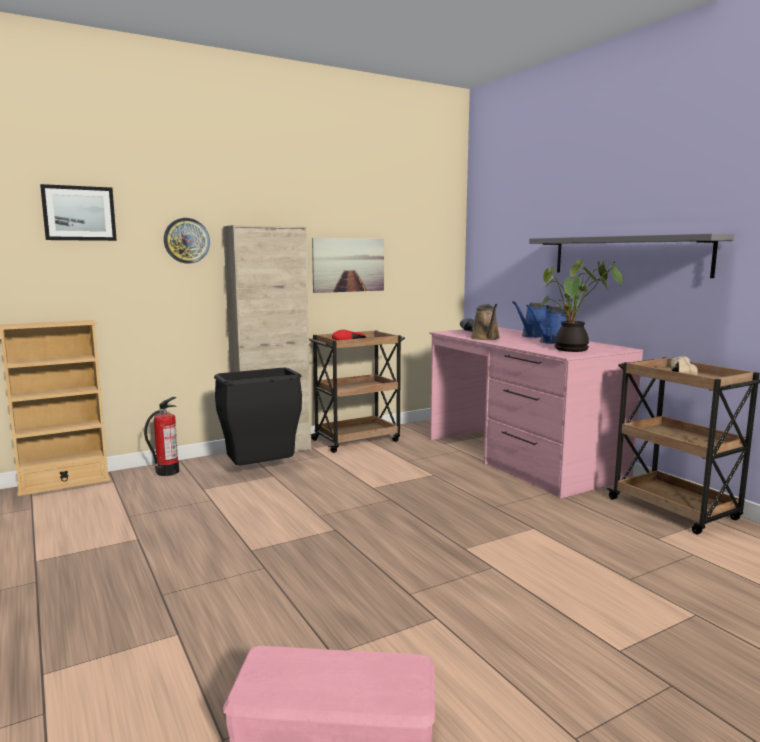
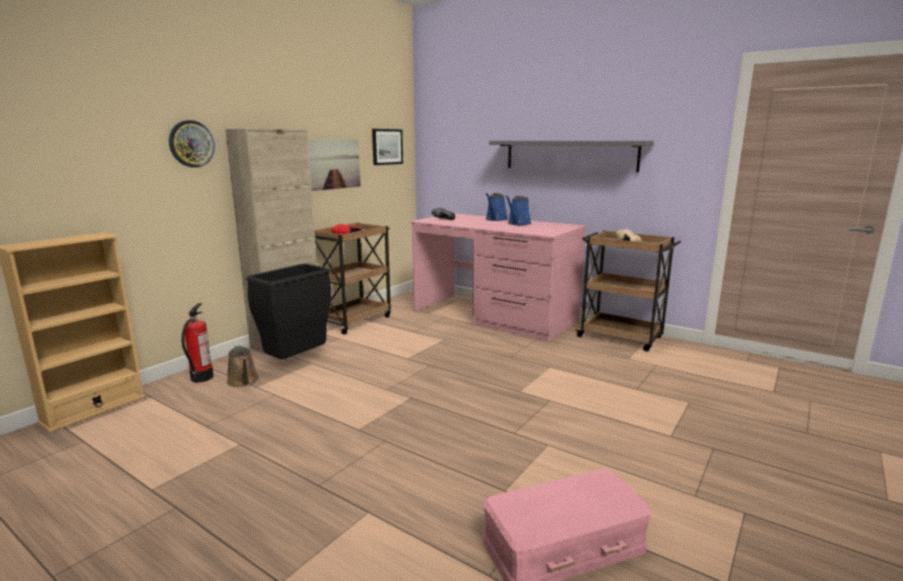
camera: 25 degrees left, 5 degrees up
picture [40,184,117,241] -> picture moved to [372,129,403,165]
brown watering can [471,304,500,340] -> brown watering can moved to [227,344,259,387]
potted plant [541,259,622,352] -> none

